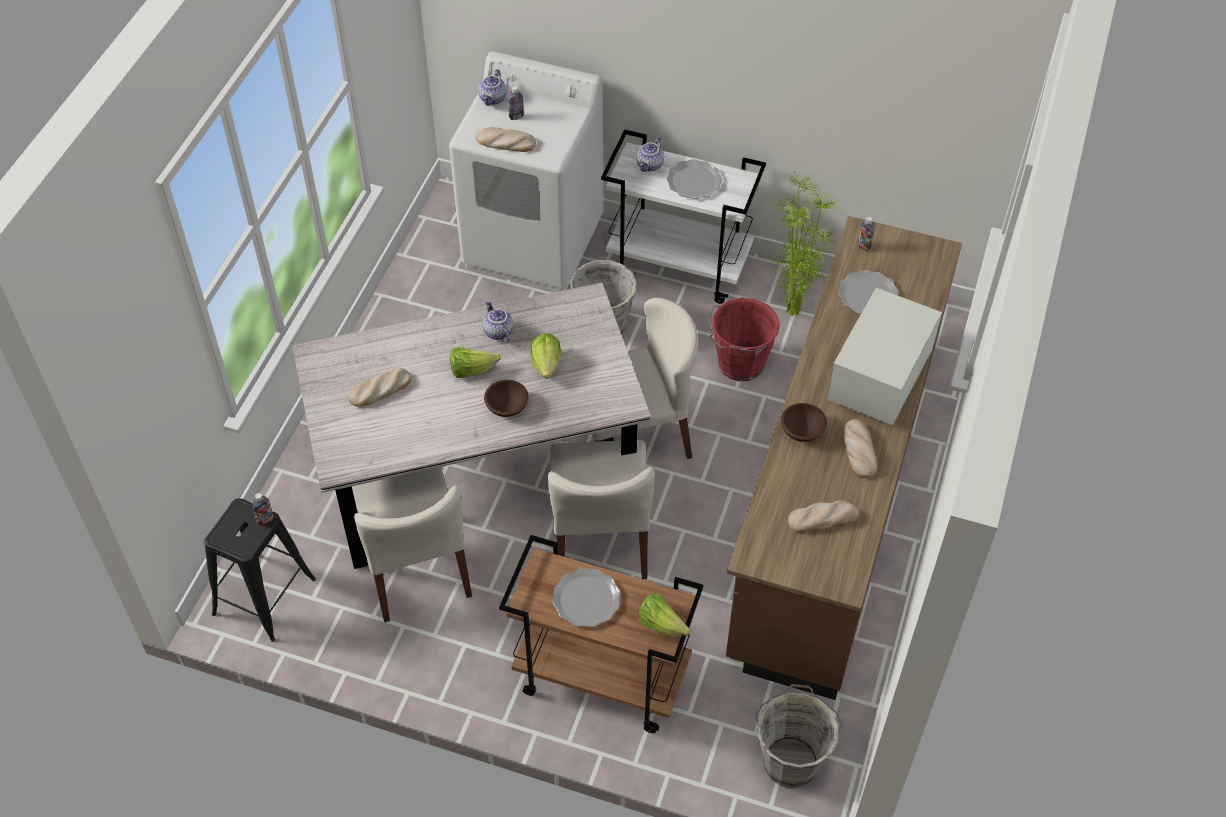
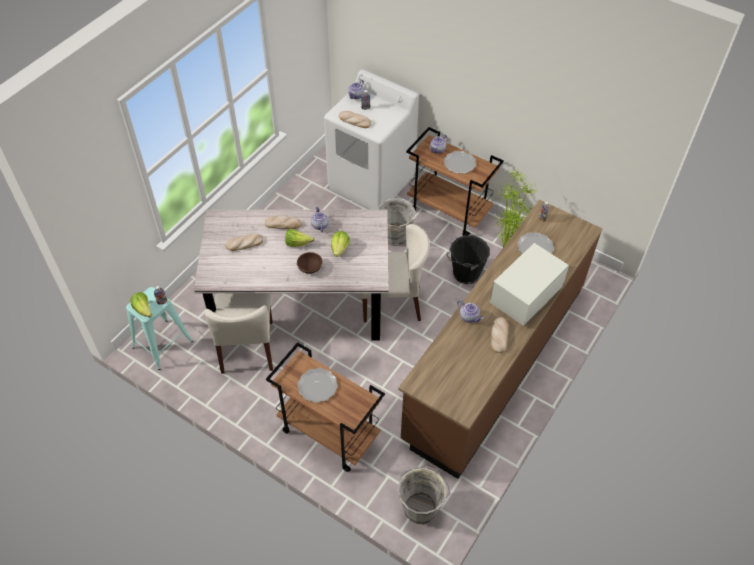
camera: 15 degrees right, 0 degrees up
black stool [204,498,316,642] -> turquoise stool [126,287,193,370]
beige chair [548,440,655,579] -> none
white cart [601,129,766,304] -> brown cart [406,127,504,236]
lettuce [638,593,691,636] -> lettuce moved to [130,292,152,317]
red bucket [710,297,780,381] -> black bucket [446,235,490,284]
brown bowl [781,403,827,442] -> teapot [457,300,483,323]
bread [788,500,859,533] -> bread moved to [265,215,302,229]

